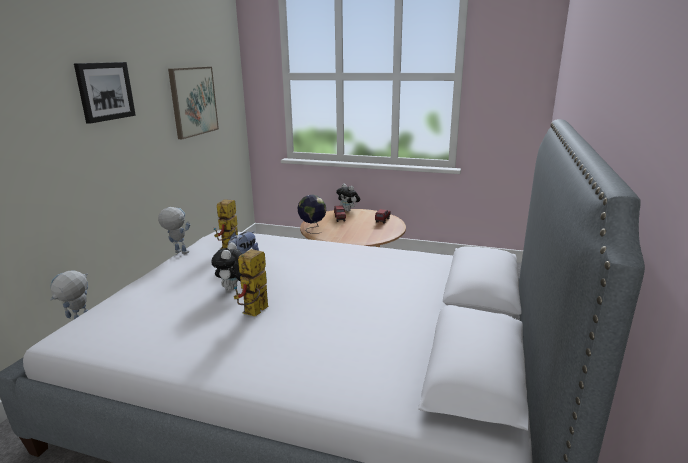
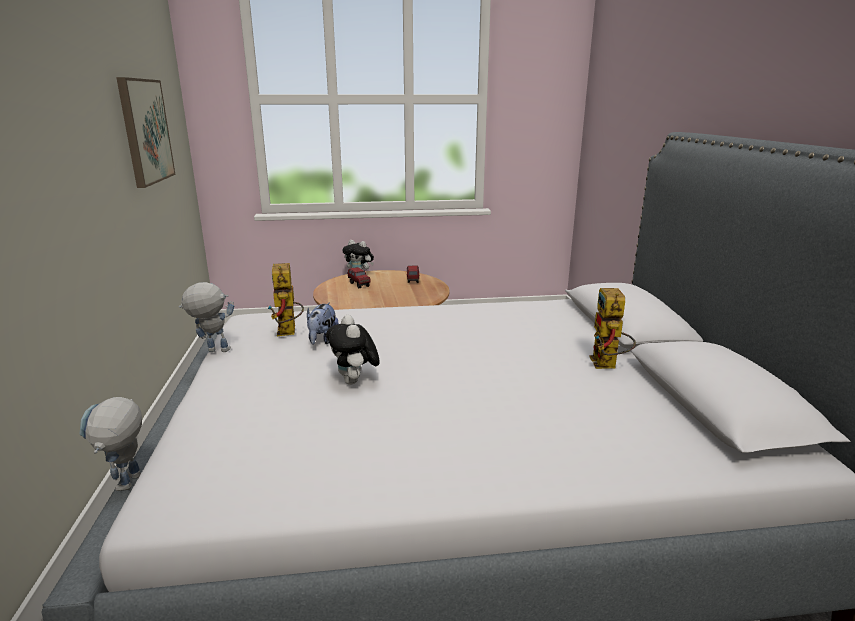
camera: 25 degrees left, 0 degrees up
picture [74,62,136,124] -> none
toy robot [234,249,269,316] -> toy robot moved to [590,288,636,369]
globe [298,195,326,234] -> none

